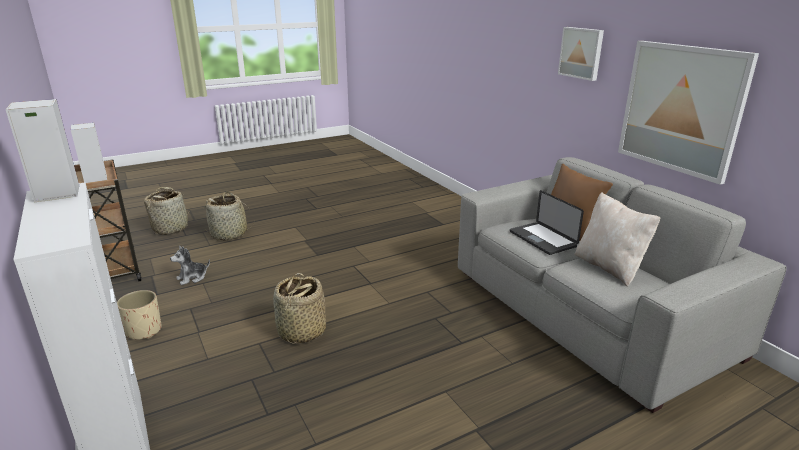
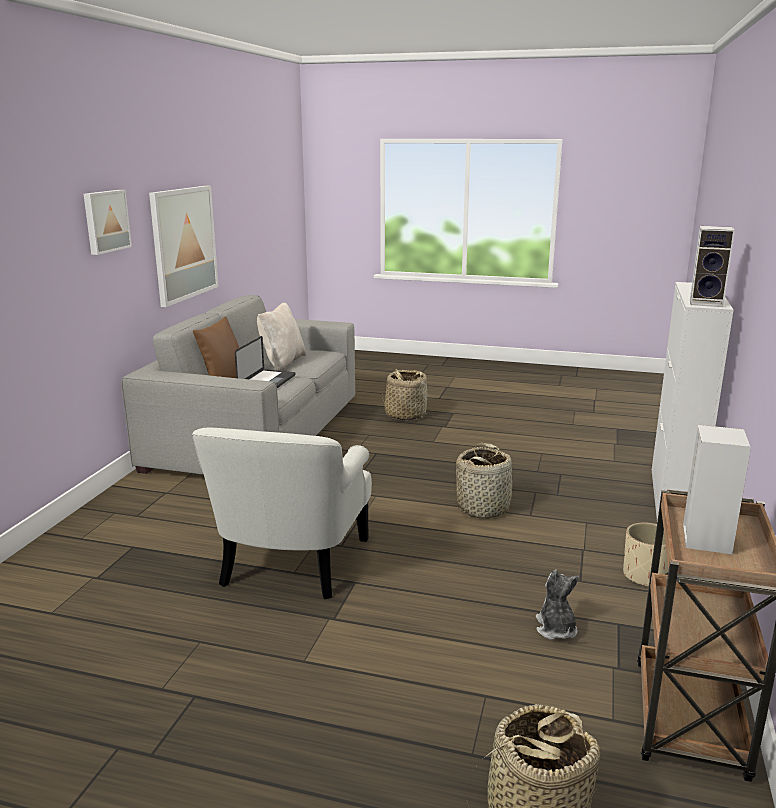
camera: 135 degrees left, 5 degrees down
plush toy [170,246,210,285] -> plush toy turned 105 degrees counterclockwise [536,569,579,640]
basket [204,191,254,241] -> basket moved to [382,369,428,421]
none -> white armchair [192,428,372,599]

